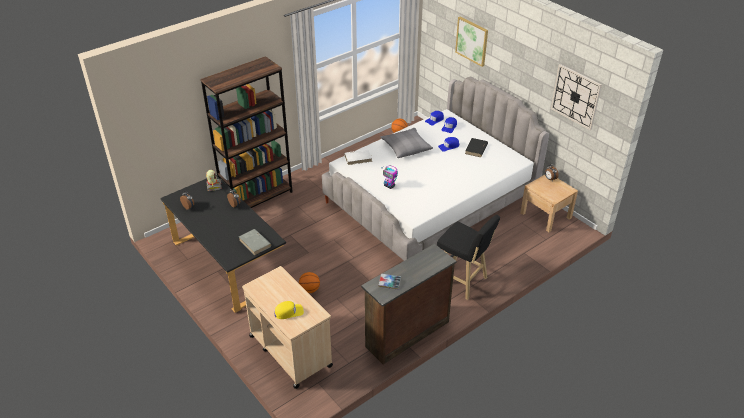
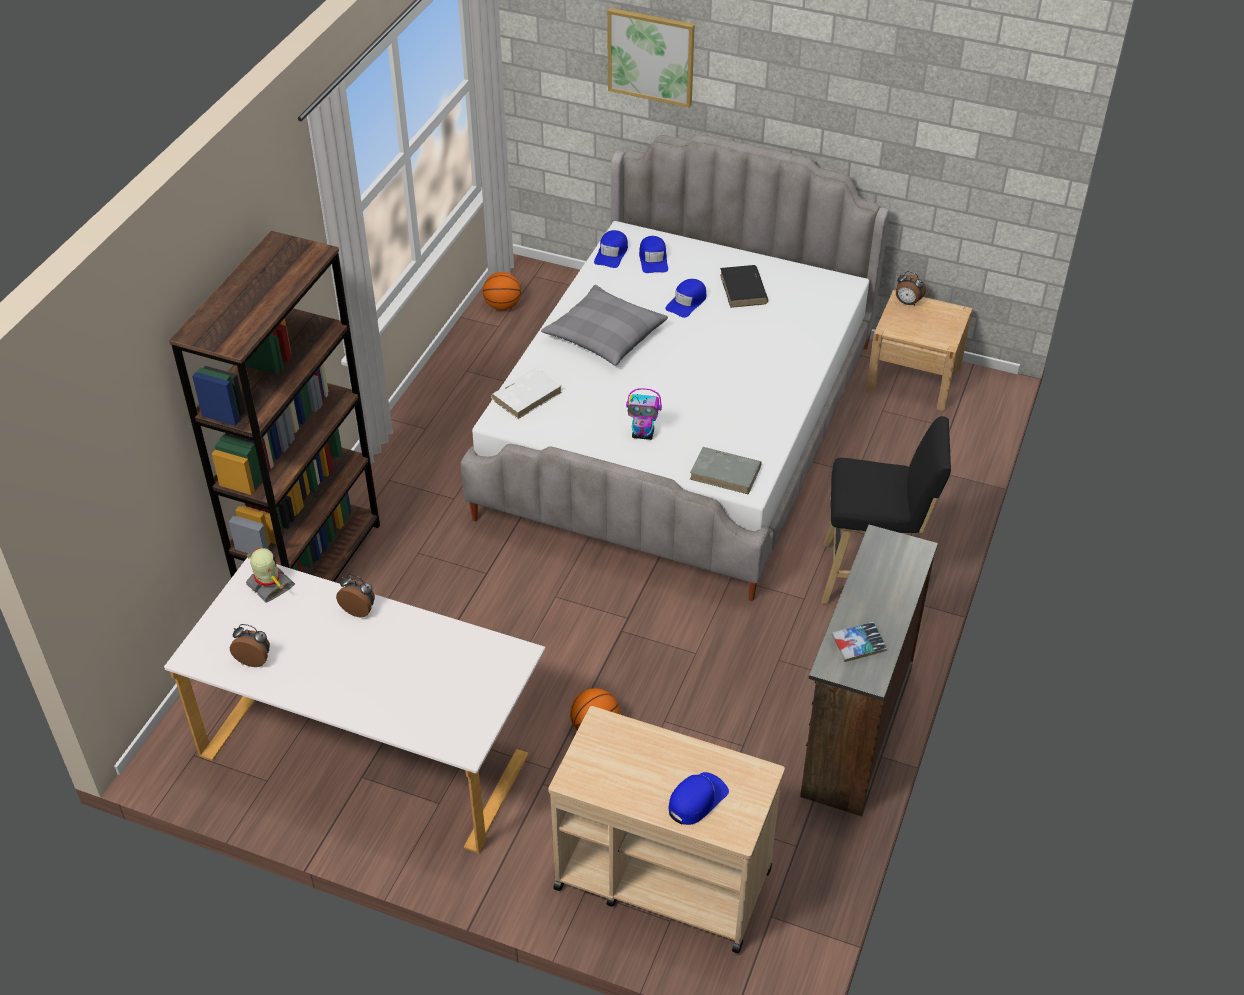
camera: 30 degrees left, 5 degrees up
black desk [160,175,286,313] -> white desk [164,558,545,854]
grey book [239,229,272,255] -> grey book moved to [690,447,762,495]
yellow cap [275,301,304,319] -> blue cap [669,772,729,825]
wall clock [551,64,602,130] -> none

